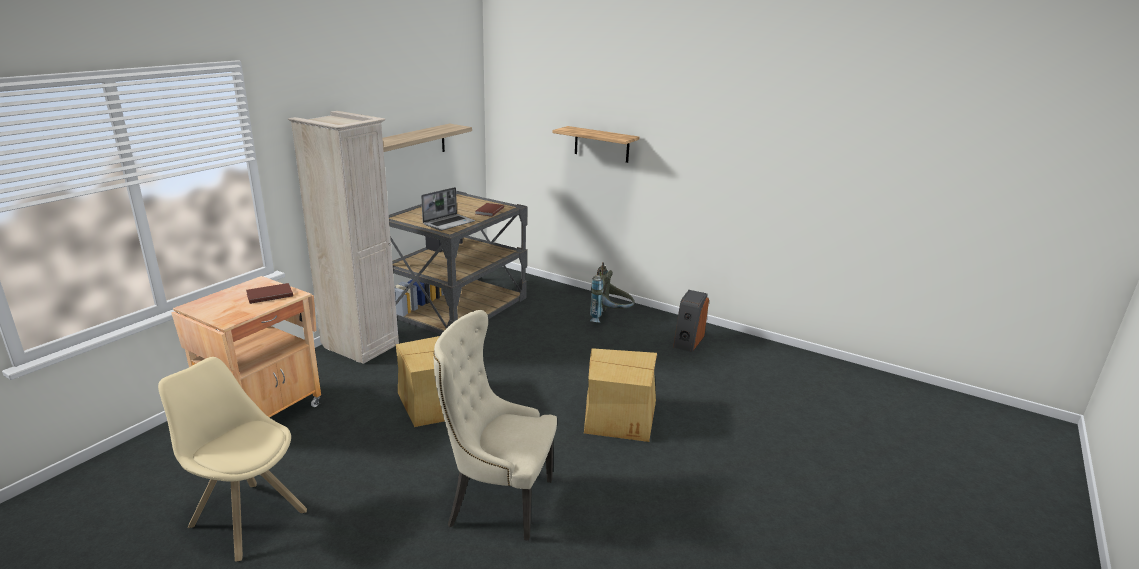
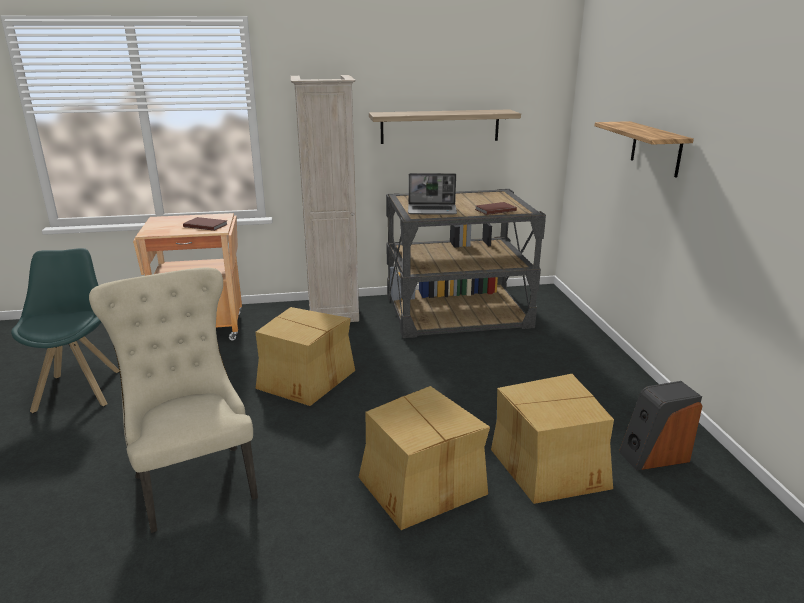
camera: 50 degrees right, 0 degrees up
beige chair [158,357,307,562] -> turquoise chair [11,248,120,413]
grey backpack [590,262,635,323] -> none
none -> cardboard box [491,374,614,504]

